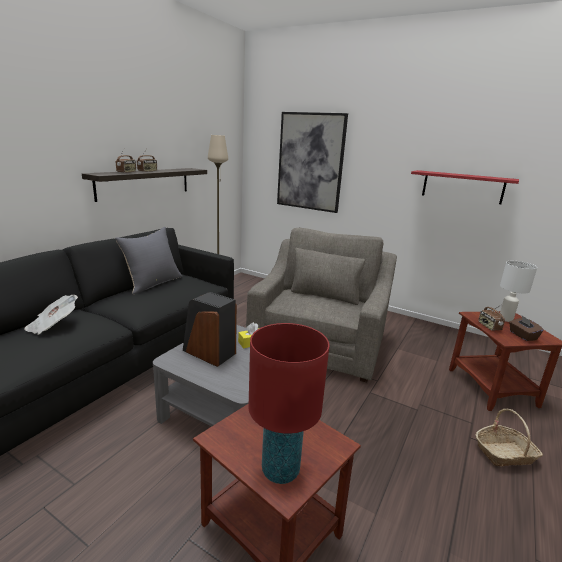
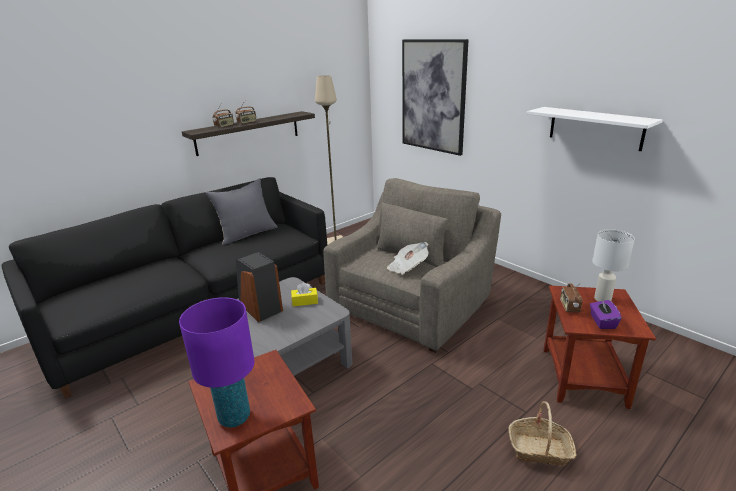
camera: 20 degrees right, 5 degrees up
newspaper [24,295,78,335] -> newspaper moved to [387,242,429,275]
red table lamp [248,323,329,484] -> purple table lamp [179,297,255,428]
red shelf [411,170,519,204] -> white shelf [527,107,663,151]
brown tissue box [509,316,544,341] -> purple tissue box [590,300,622,329]

